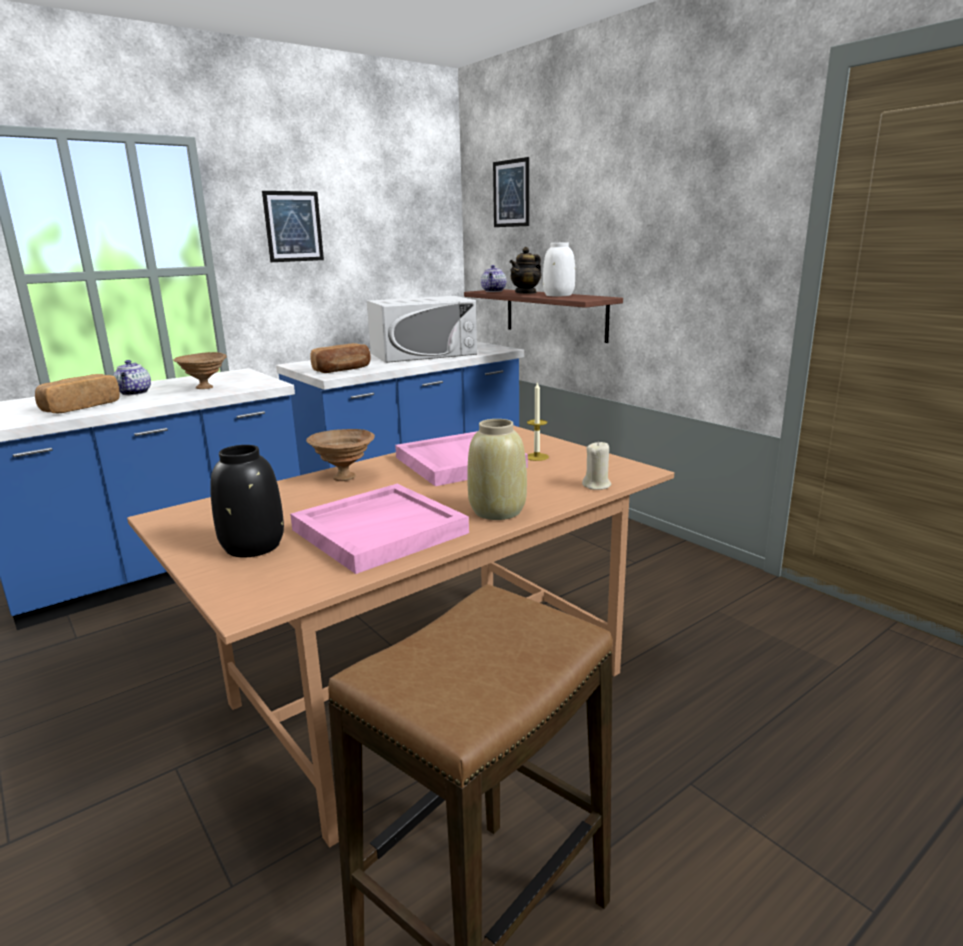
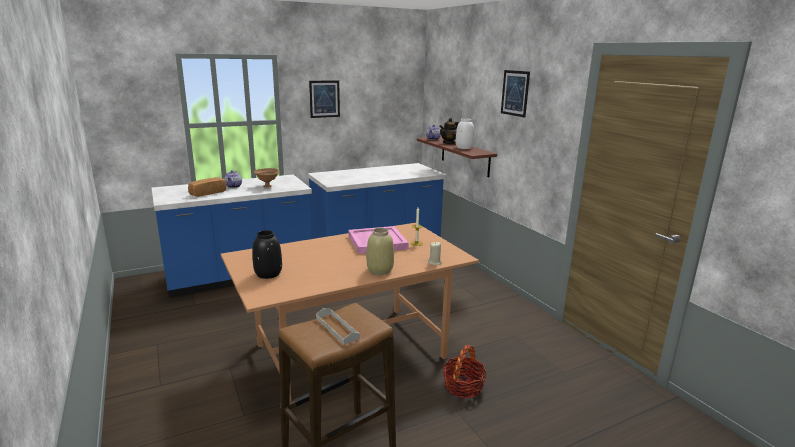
camera: 10 degrees right, 0 degrees up
pink tray [290,484,469,574] -> none
brown bowl [306,429,375,481] -> none
bread [311,343,371,373] -> none
white microwave [367,296,477,363] -> none
picture [493,157,529,227] -> picture moved to [501,70,530,118]
none -> grey tray [316,308,360,345]
none -> basket [443,345,487,398]

